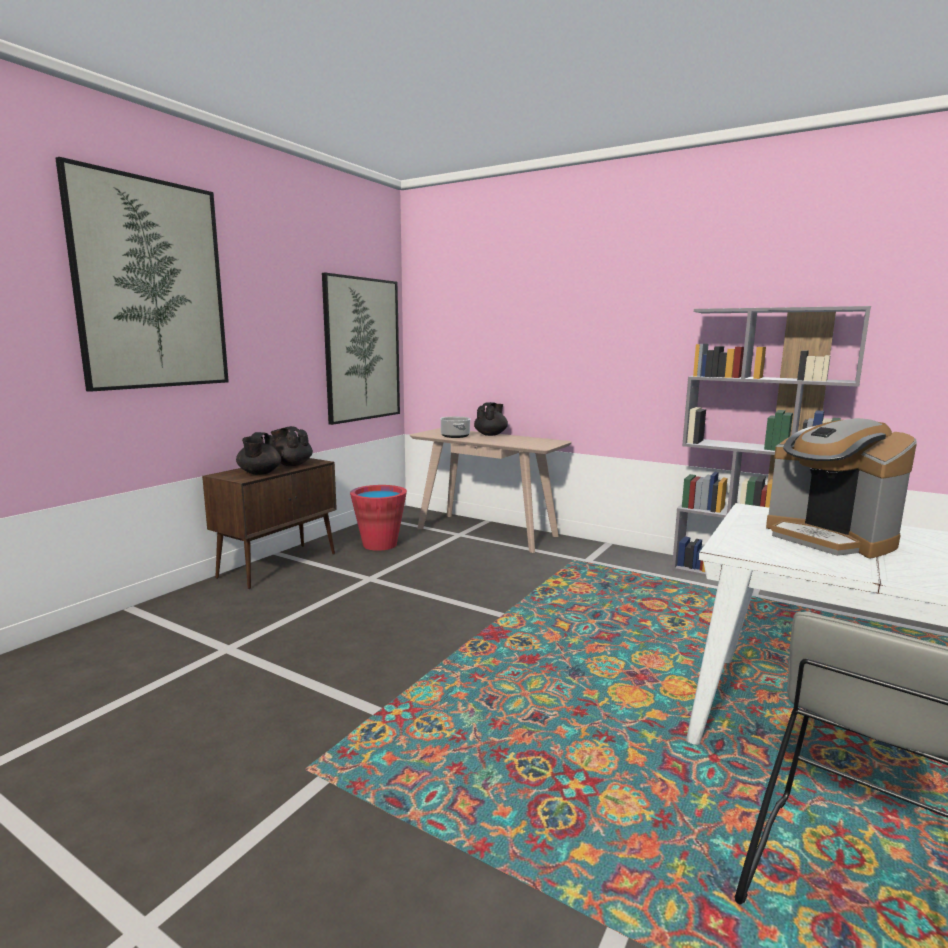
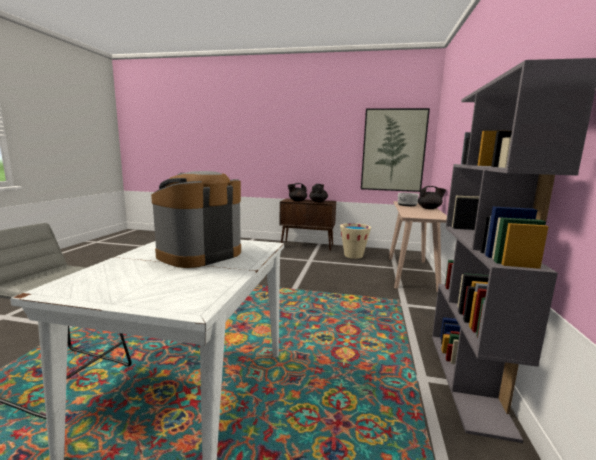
camera: 70 degrees right, 0 degrees up
picture [55,157,229,392] -> none
red bucket [350,485,407,551] -> beige bucket [340,223,371,259]

